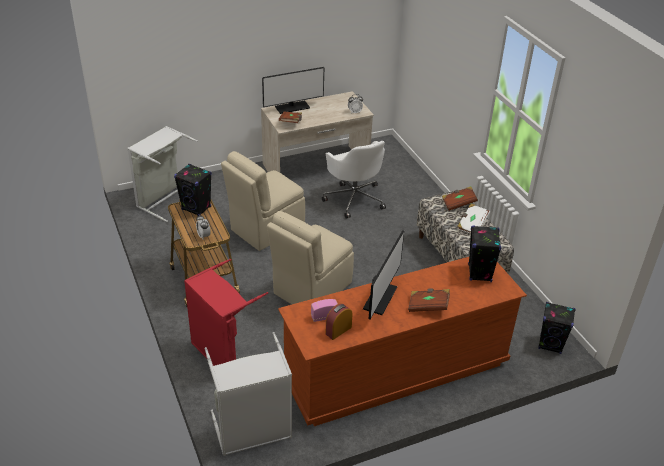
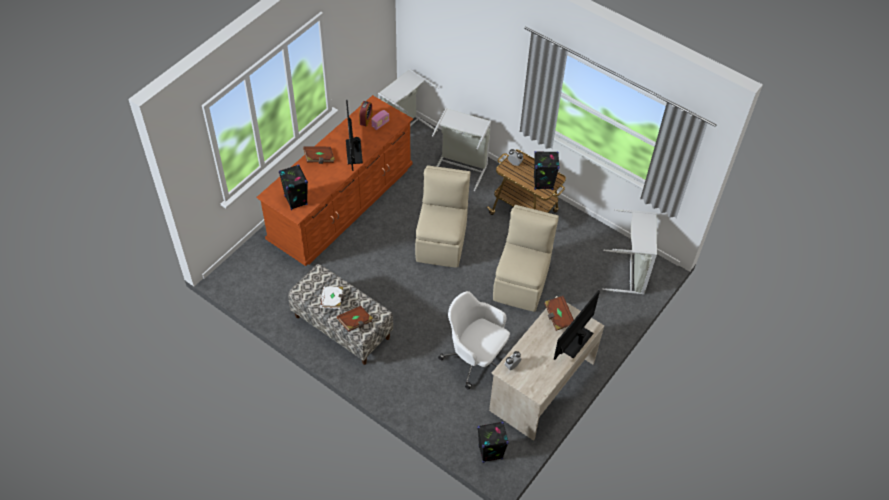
camera: 150 degrees right, 15 degrees up
red laundry basket [184,259,268,366] -> grey laundry basket [432,108,491,191]
black speaker [538,302,576,354] -> black speaker moved to [478,421,509,463]

